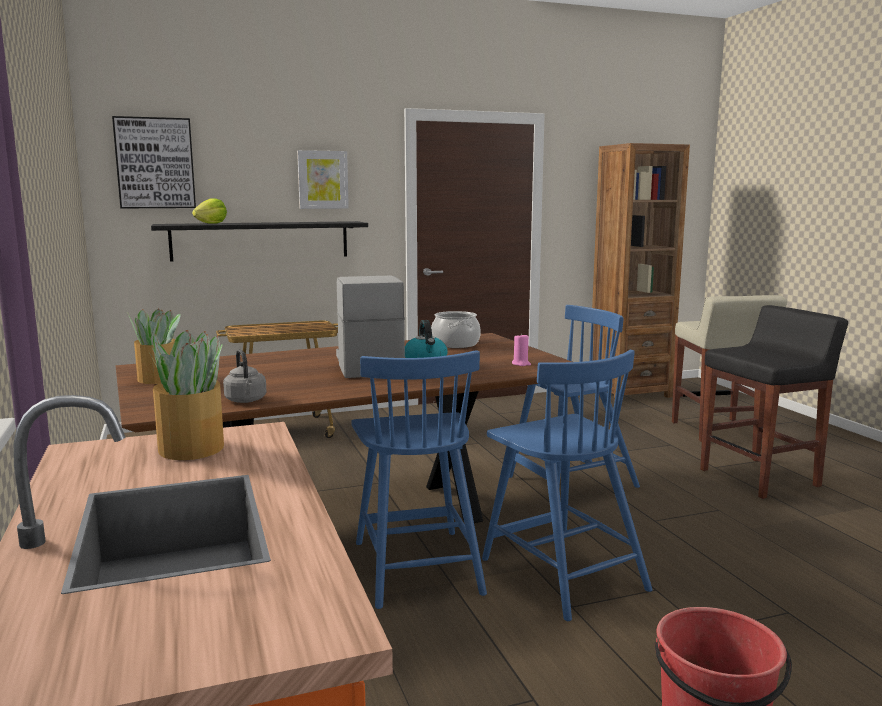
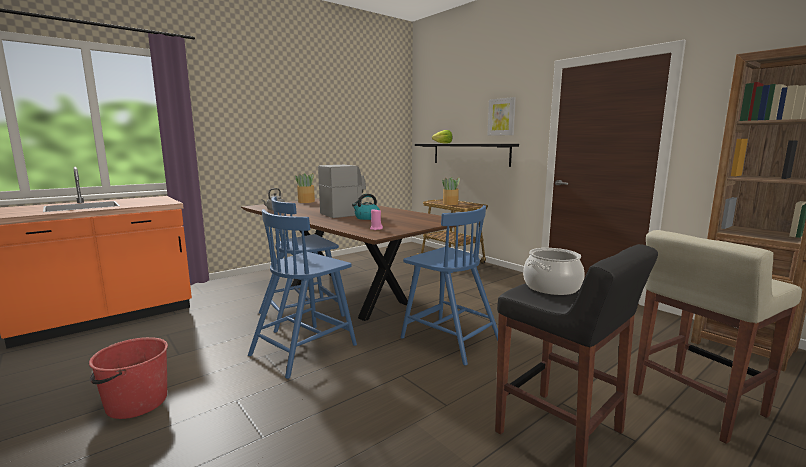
camera: 70 degrees right, 0 degrees up
picture [112,116,196,208] -> none
potted plant [150,330,224,460] -> potted plant moved to [442,177,460,205]
cooking pot [431,311,481,348] -> cooking pot moved to [523,248,585,295]

